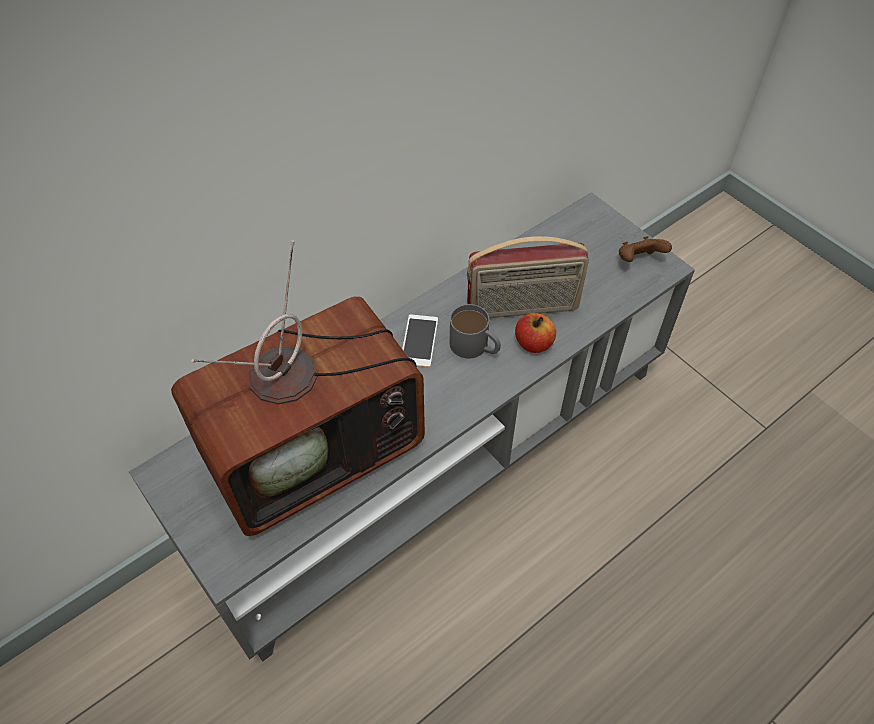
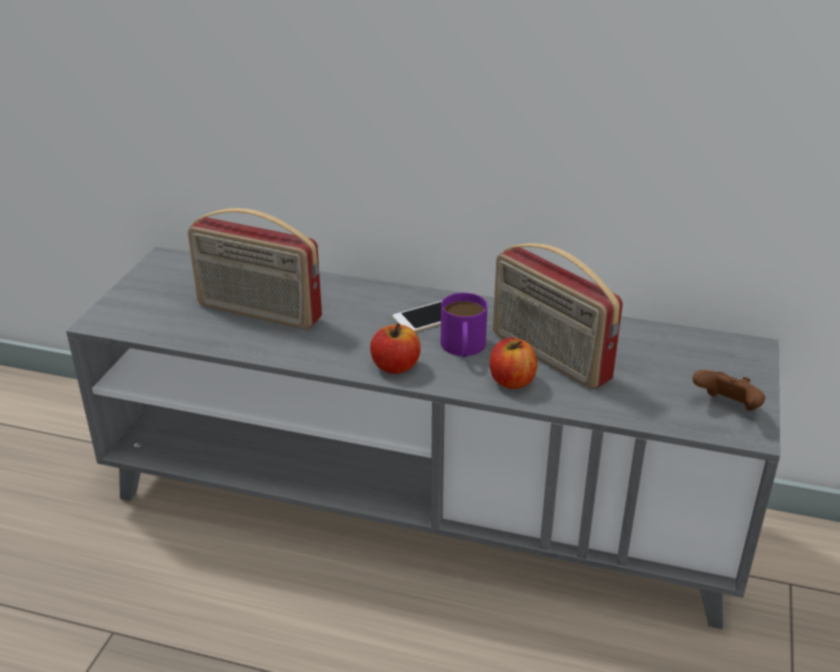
camera: 55 degrees right, 20 degrees down
television [171,240,425,536] -> radio [188,208,322,330]
grey mug [450,304,501,358] -> purple mug [441,293,488,357]
none -> apple [370,323,421,374]

